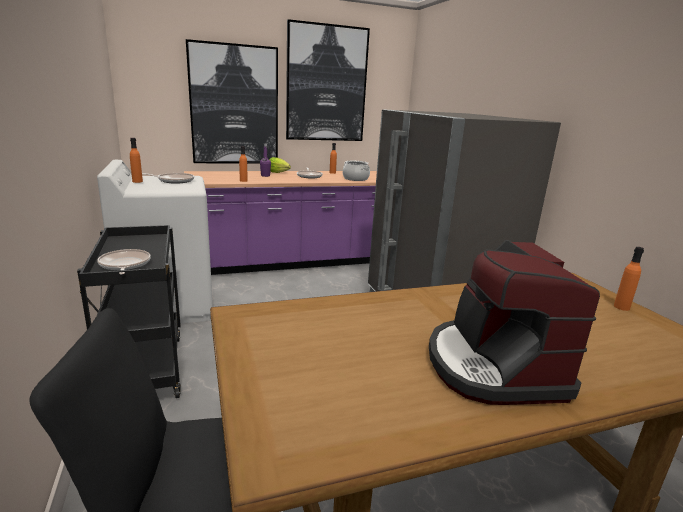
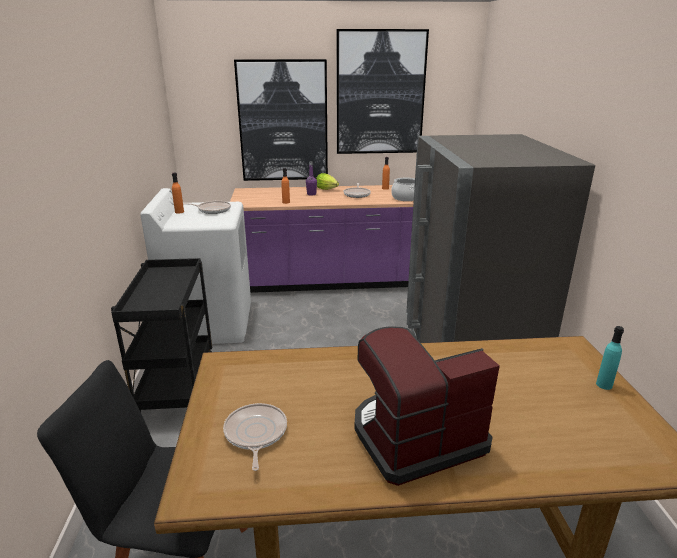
camera: 15 degrees right, 5 degrees up
frying pan [97,249,151,274] -> frying pan moved to [223,403,287,471]
coffee machine [429,240,600,405] -> coffee machine turned 60 degrees clockwise [355,326,500,486]
orange bottle [614,247,644,311] -> turquoise bottle [596,326,624,390]

